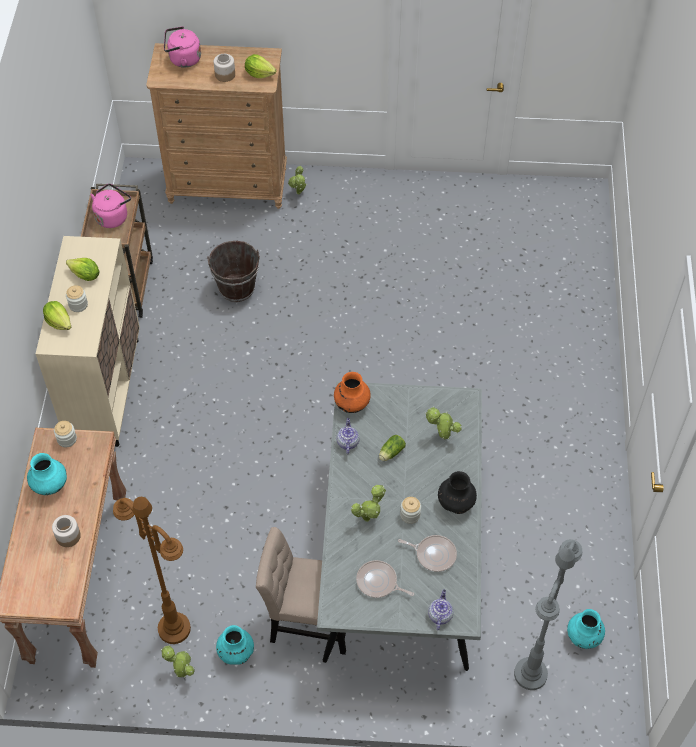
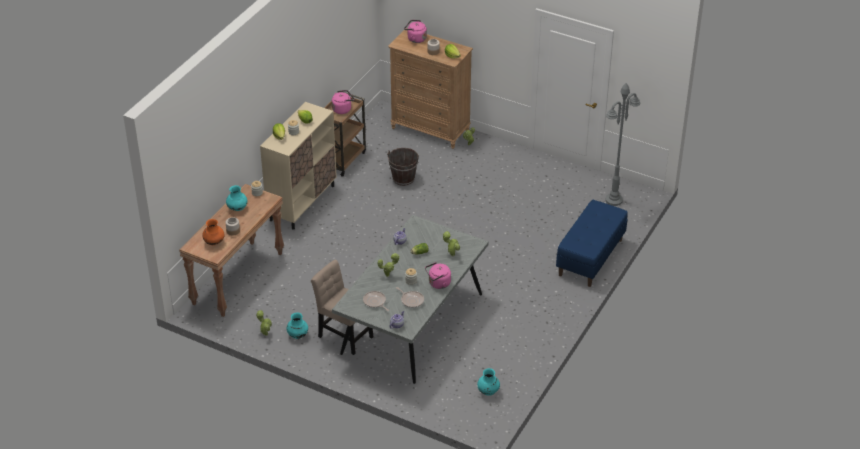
camera: 25 degrees right, 15 degrees down
brown floor lamp [113,497,191,644] -> none
orange vase [334,372,371,413] -> orange vase moved to [202,219,225,245]
black vase [438,471,477,514] -> pink kettle [425,262,451,289]
grey floor lamp [514,539,582,690] -> grey floor lamp moved to [605,83,640,206]
none -> blue bench [556,200,628,287]

